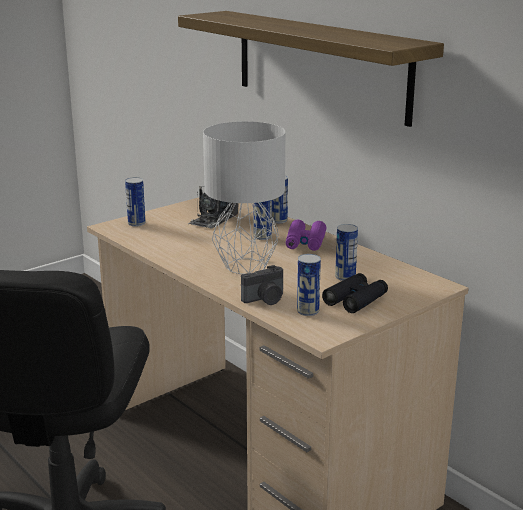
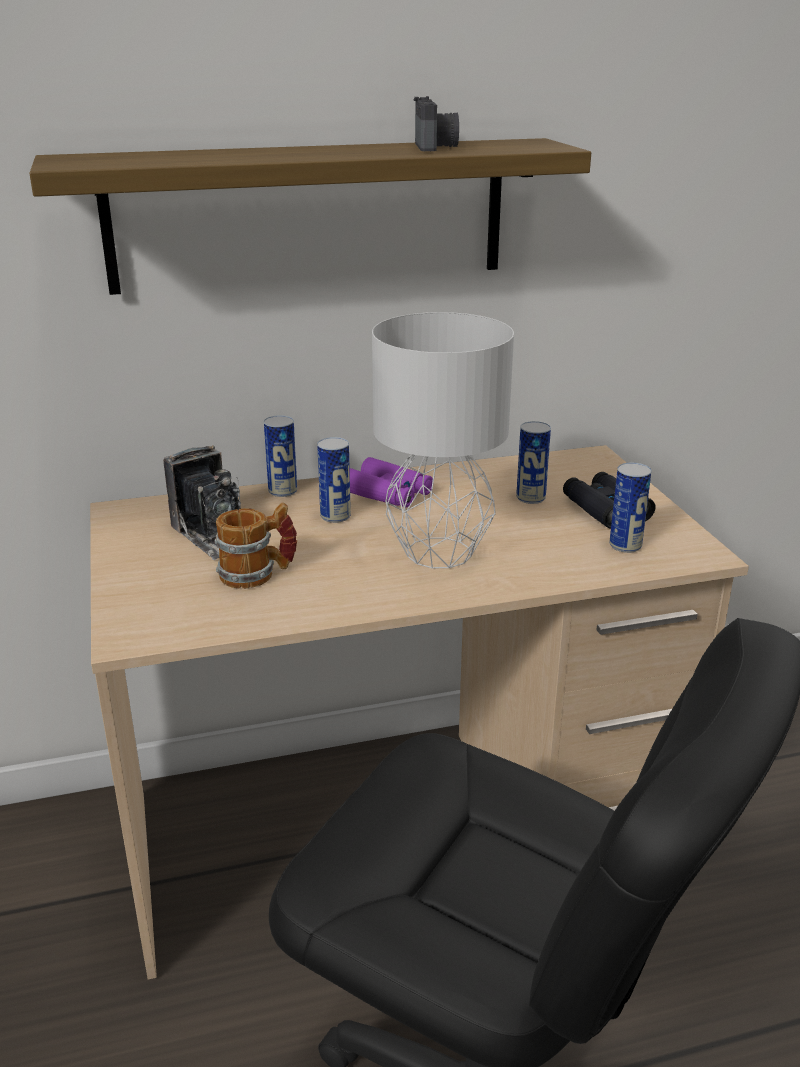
camera: 65 degrees left, 5 degrees up
can [125,177,145,226] -> none
camera [241,265,283,305] -> camera moved to [414,96,459,151]
none -> mug [215,502,297,589]

